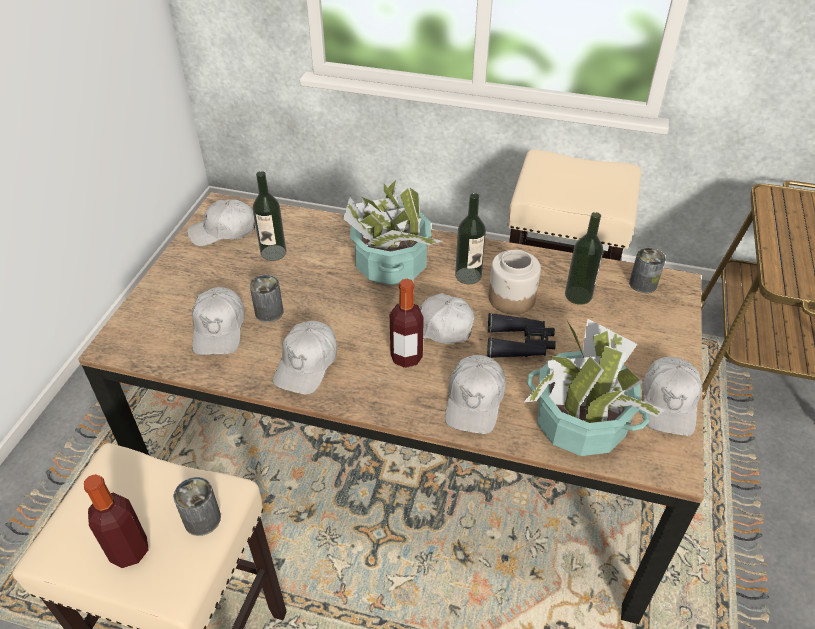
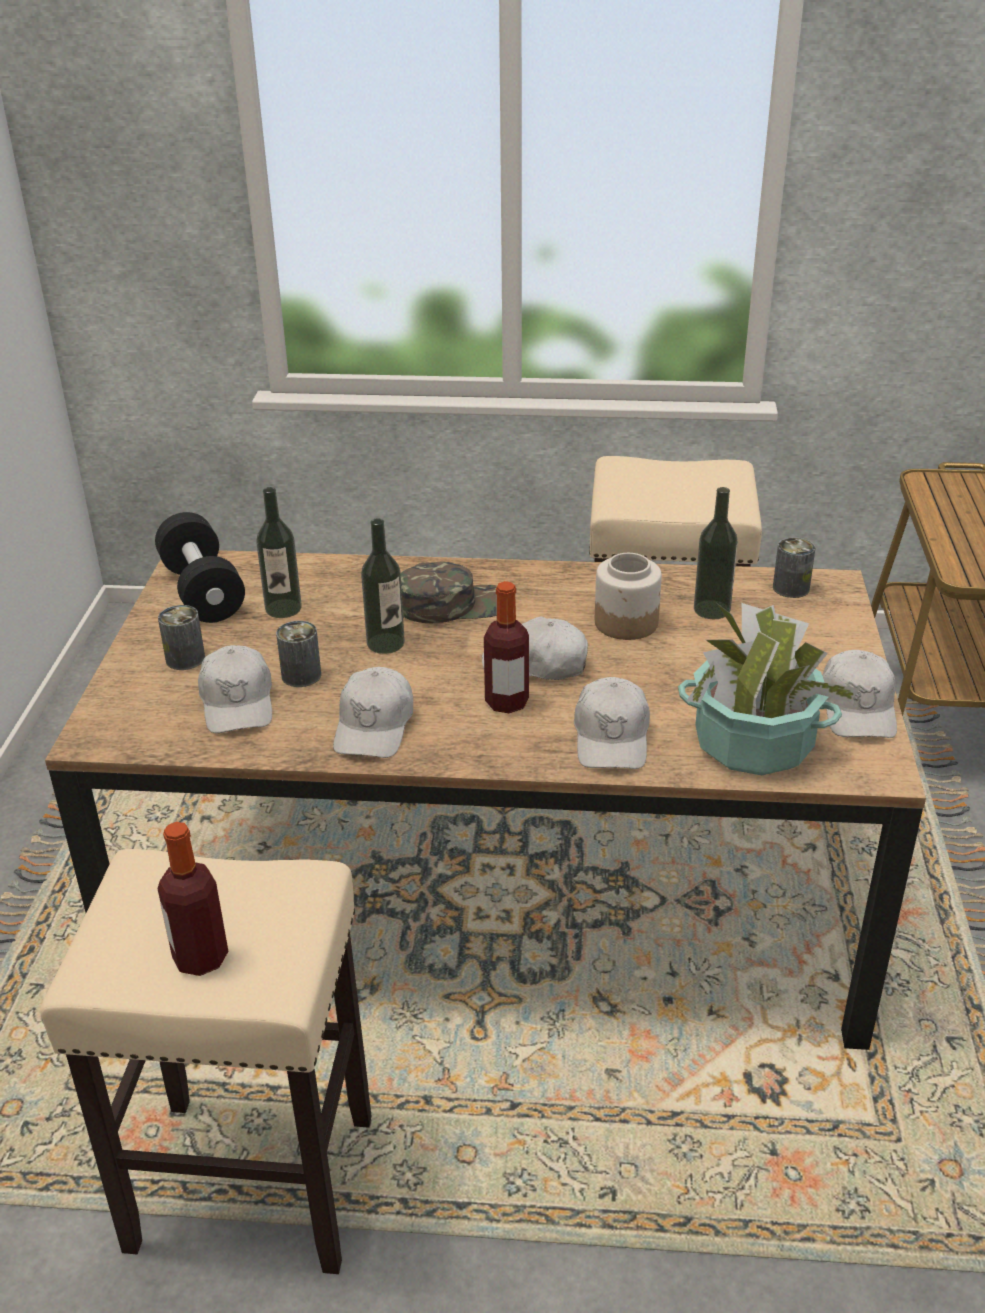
camera: 10 degrees left, 10 degrees down
can [173,477,221,536] -> can moved to [158,605,205,670]
white cap [187,199,255,246] -> black dumbbell [155,512,245,623]
potted plant [343,179,442,285] -> green cap [401,561,497,623]
bottle [455,193,486,284] -> bottle moved to [361,518,405,654]
black binoculars [487,313,556,358] -> none

